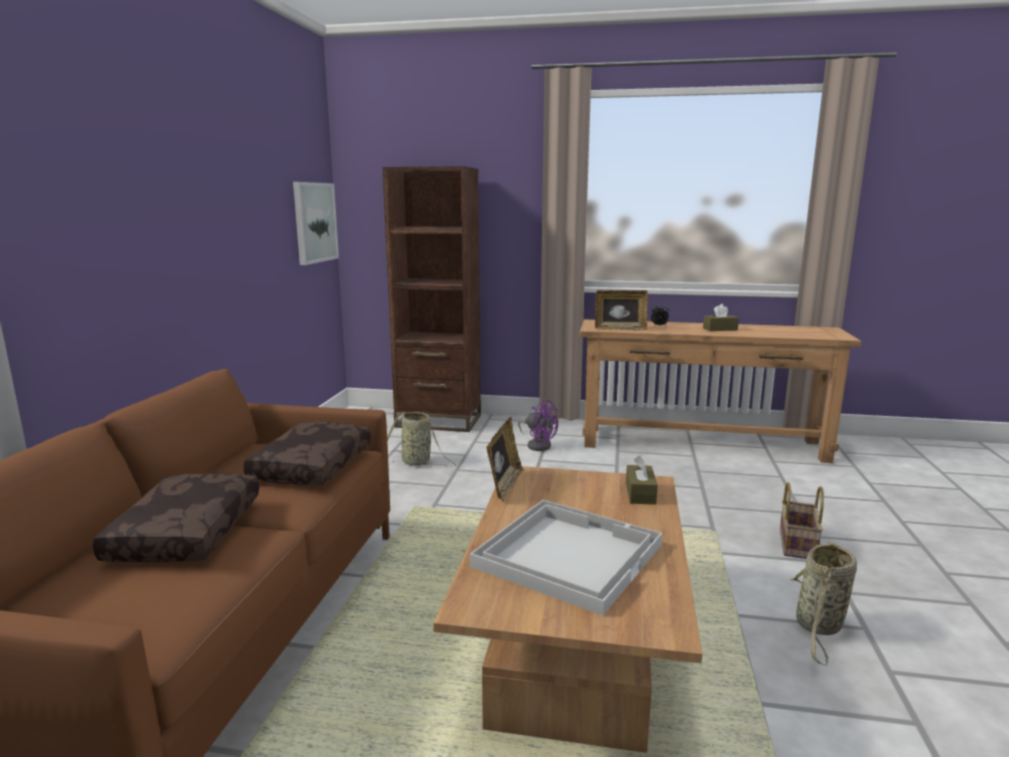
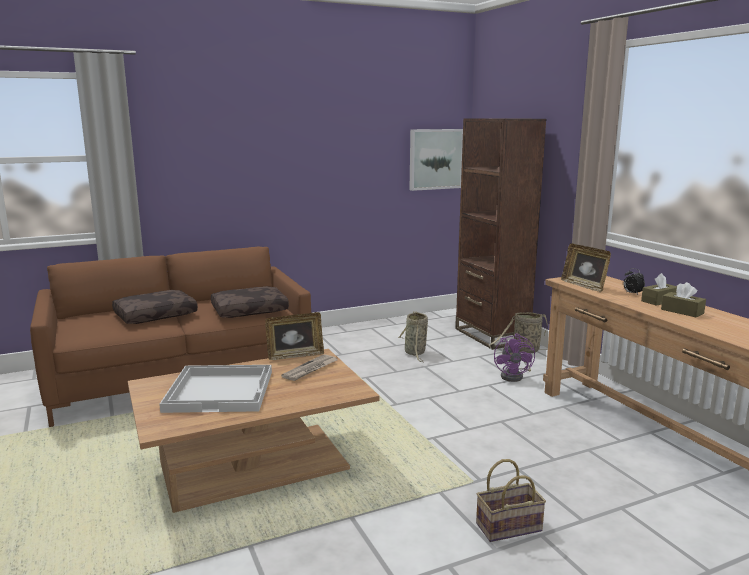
camera: 55 degrees right, 0 degrees up
brown tissue box [626,455,658,505] -> brown tissue box moved to [641,273,677,306]
basket [790,539,857,665] -> basket moved to [489,312,548,353]
none -> newspaper [281,354,337,381]

